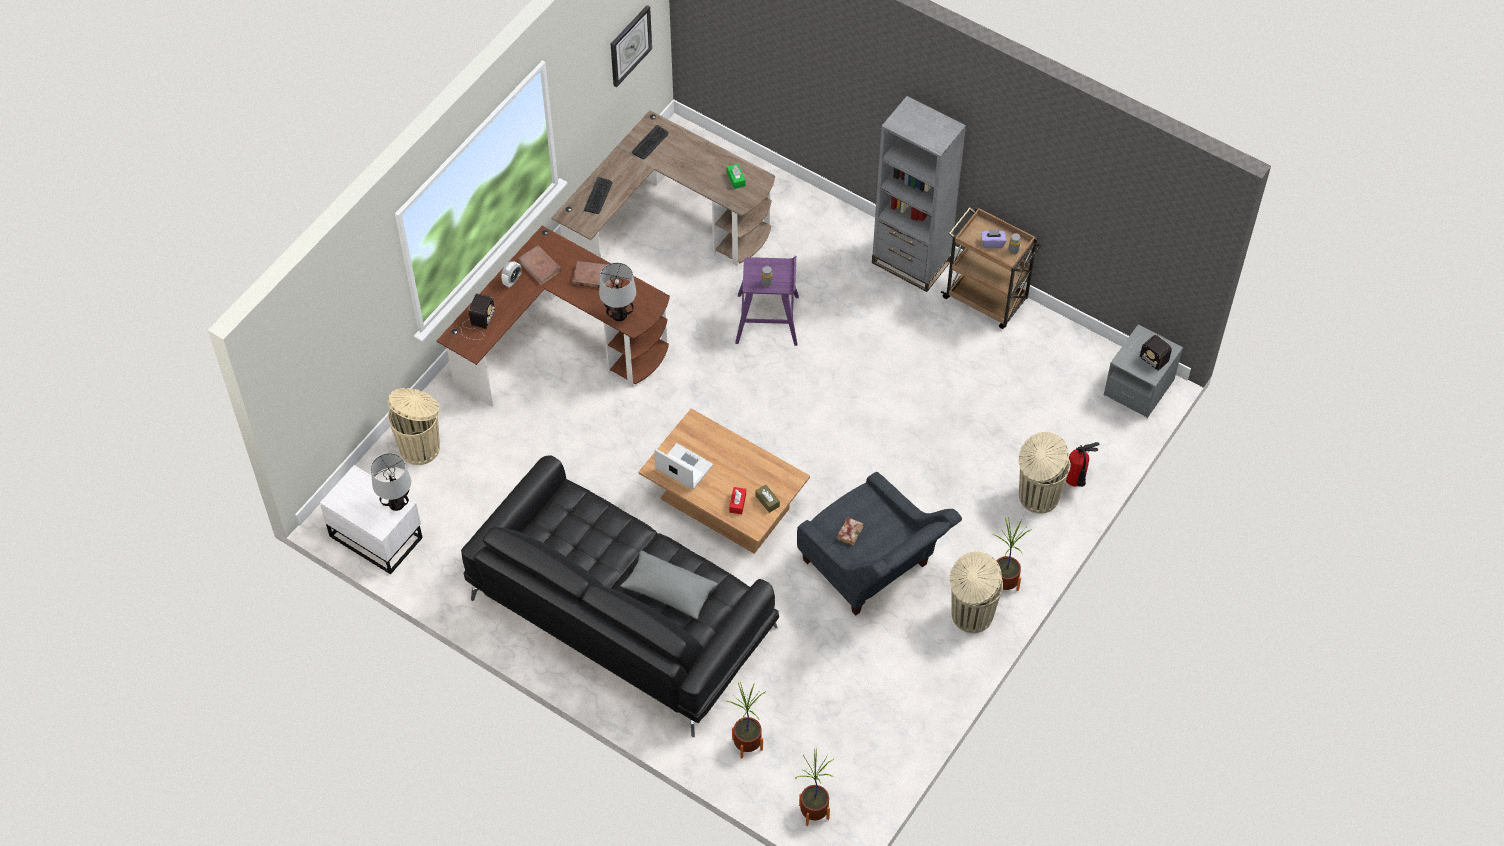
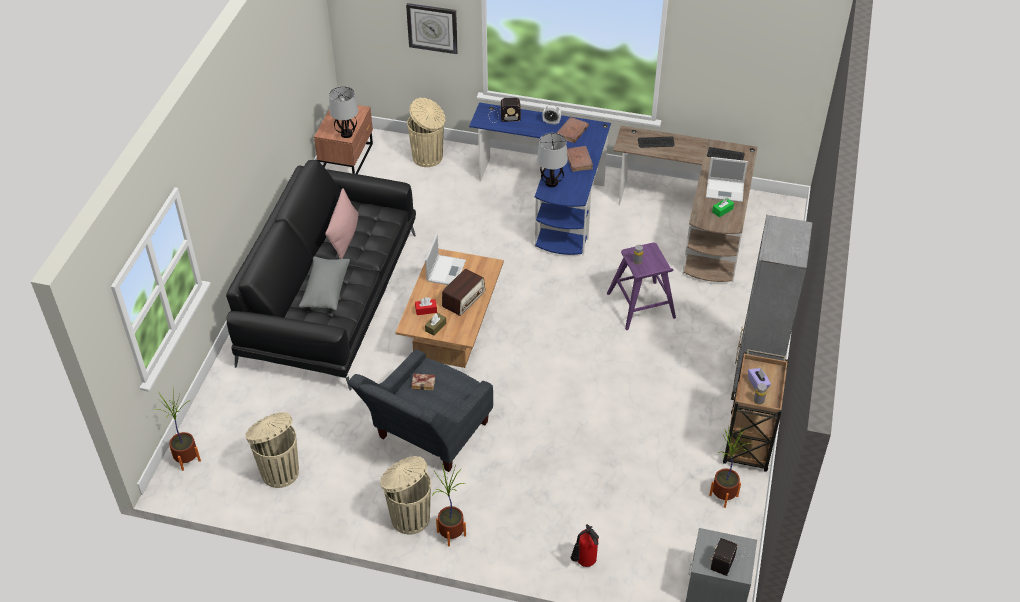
camera: 70 degrees right, 10 degrees down
white nightstand [320,465,423,574] -> brown nightstand [314,105,373,174]
brown desk [437,226,670,407] -> blue desk [469,102,611,255]
wall clock [611,5,652,87] -> wall clock moved to [406,3,458,54]
potted plant [726,682,766,758] -> potted plant moved to [709,427,750,508]
beige trash can [1018,432,1070,514] -> beige trash can moved to [245,412,299,488]
none -> pink pillow [325,188,359,259]
none -> radio [442,269,485,316]
none -> laptop [706,157,748,202]

